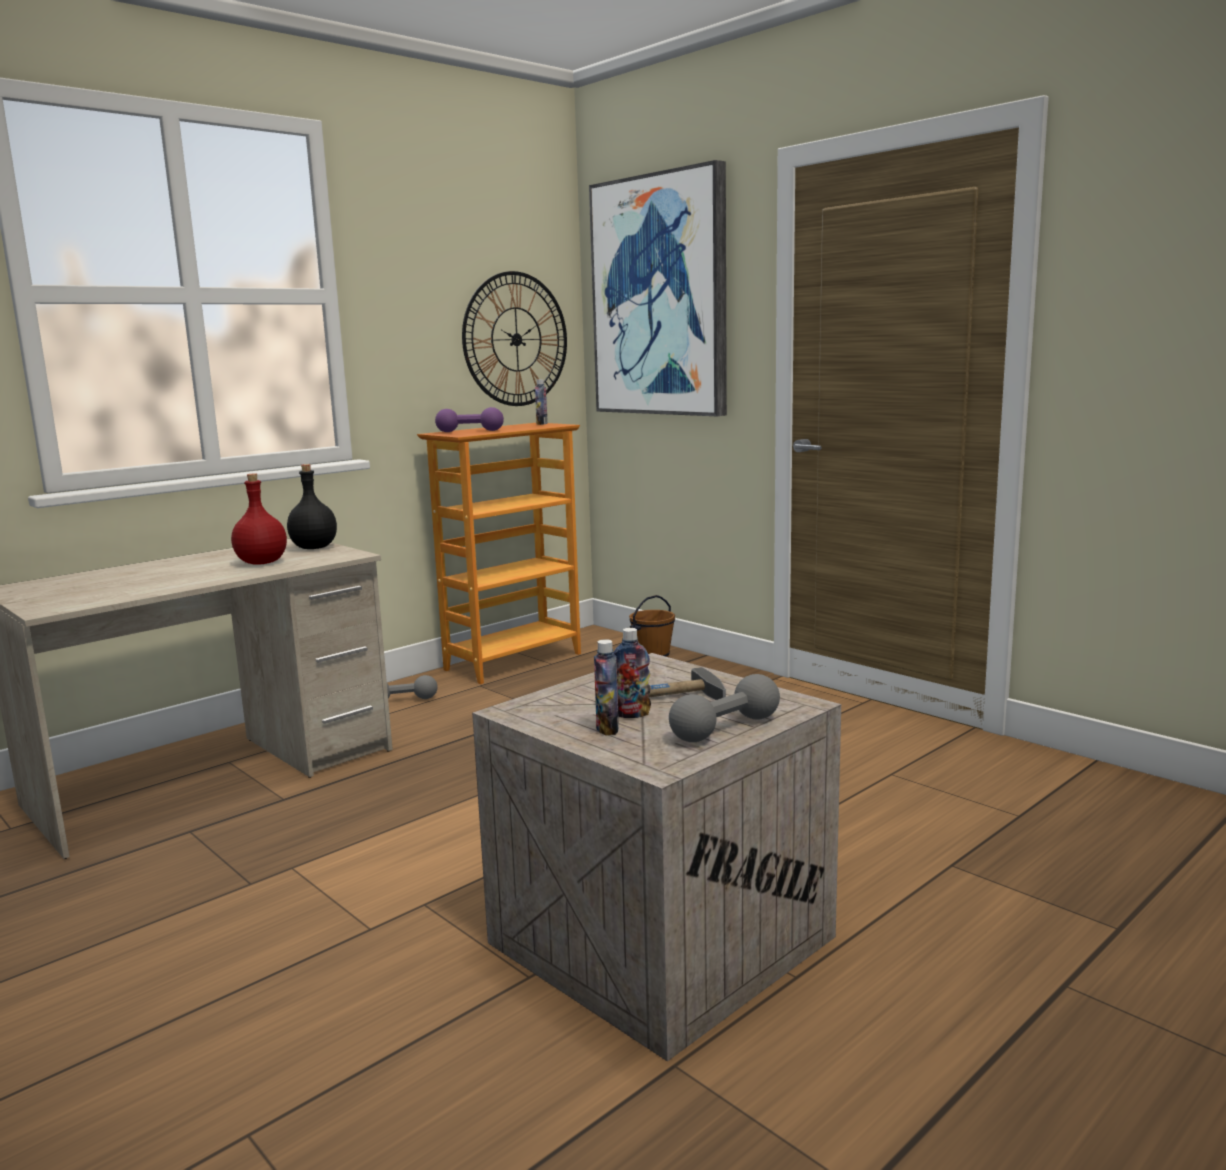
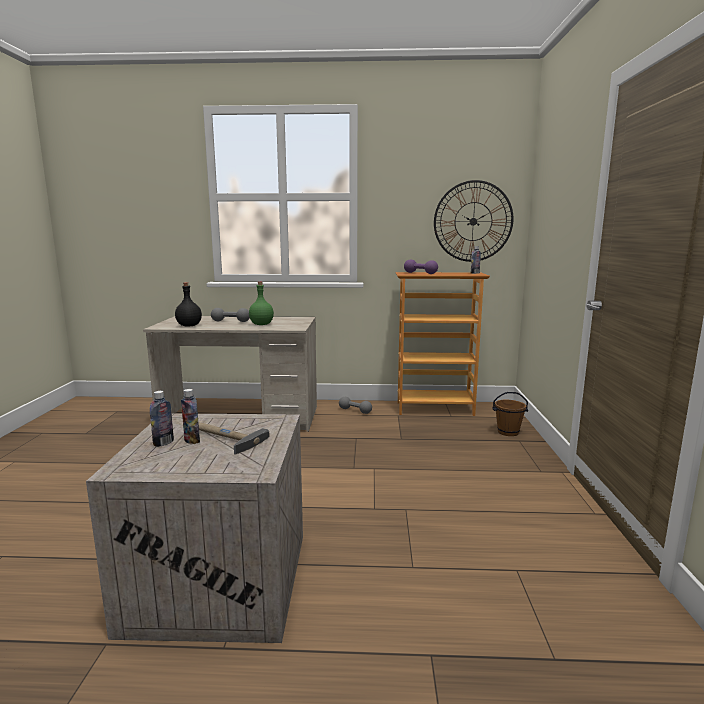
camera: 45 degrees right, 0 degrees up
red bottle [231,473,287,565] -> green bottle [249,282,274,325]
black bottle [287,464,337,549] -> black bottle moved to [175,282,202,327]
picture [589,160,727,416] -> none
grey dumbbell [669,674,780,742] -> grey dumbbell moved to [211,308,250,322]

